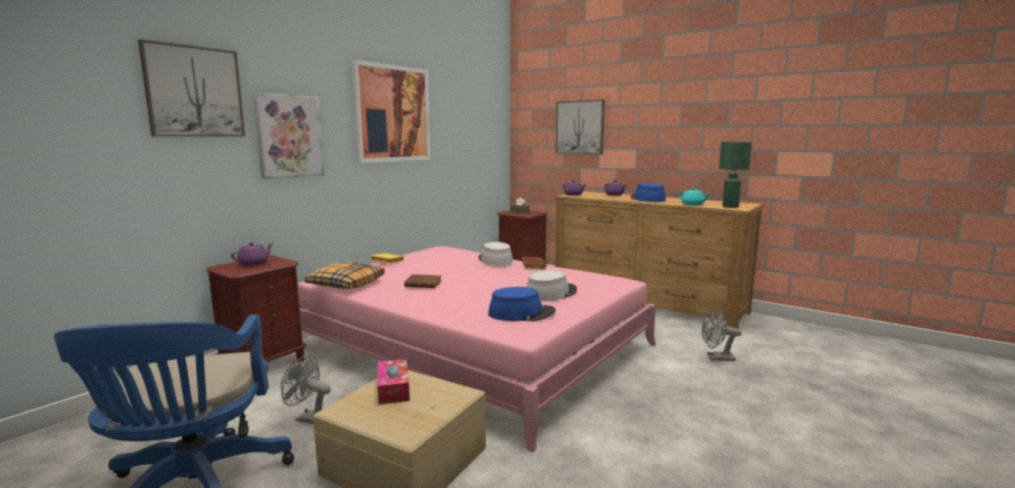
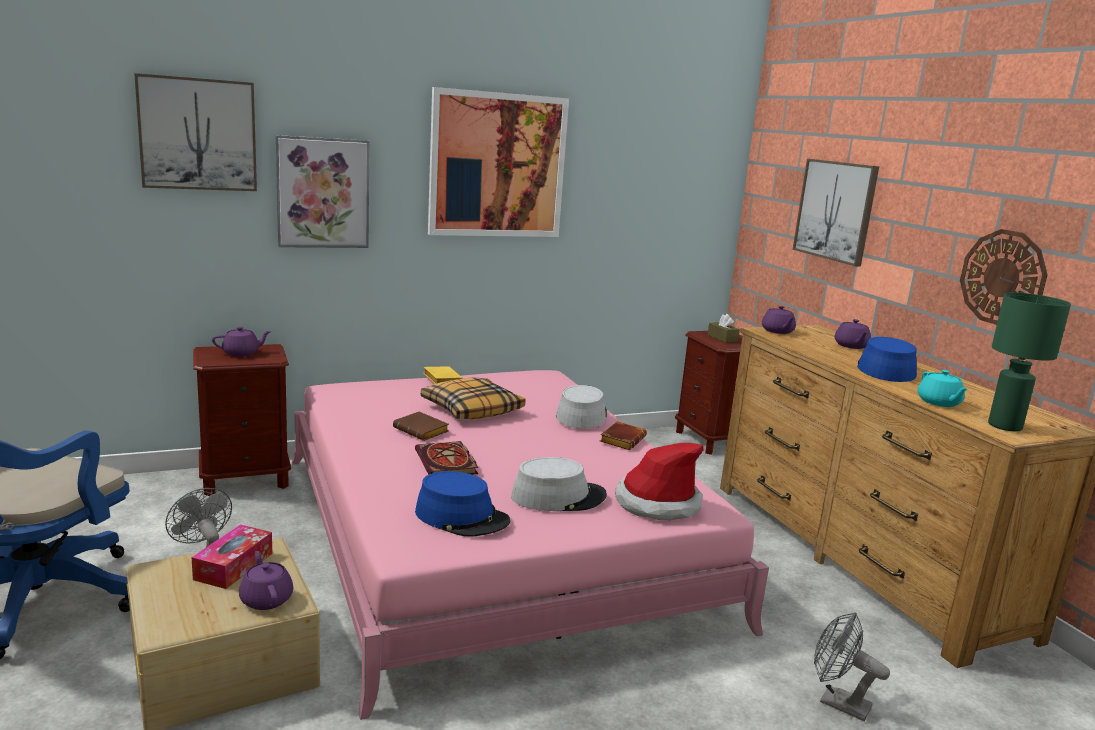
camera: 30 degrees right, 5 degrees up
pillow [304,262,385,289] -> pillow moved to [421,377,526,419]
none -> purple teapot [239,551,294,610]
none -> book [415,441,479,475]
none -> hat [615,443,703,520]
none -> wall clock [960,229,1048,325]

